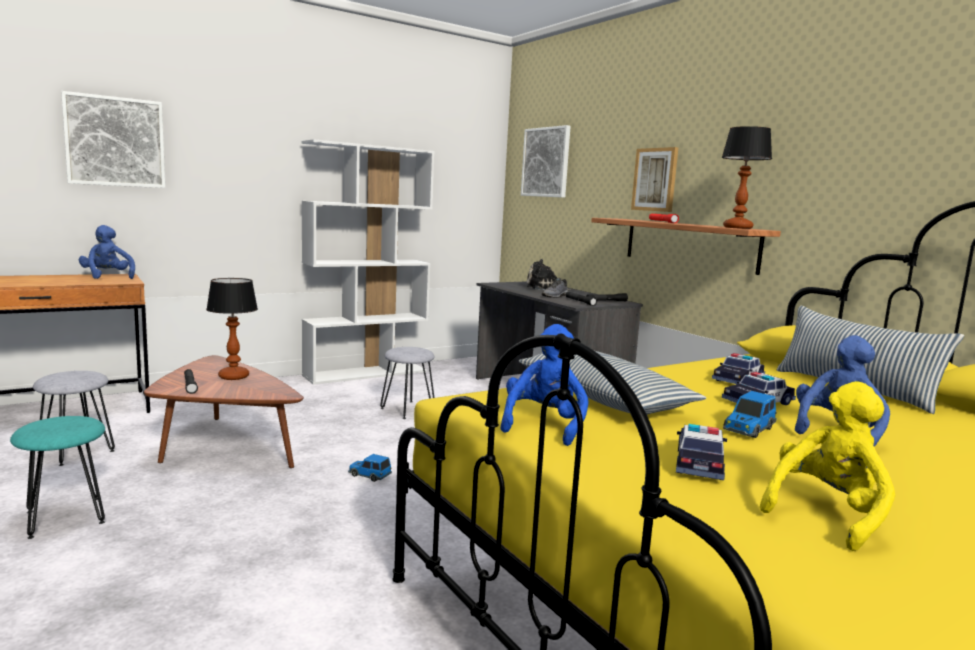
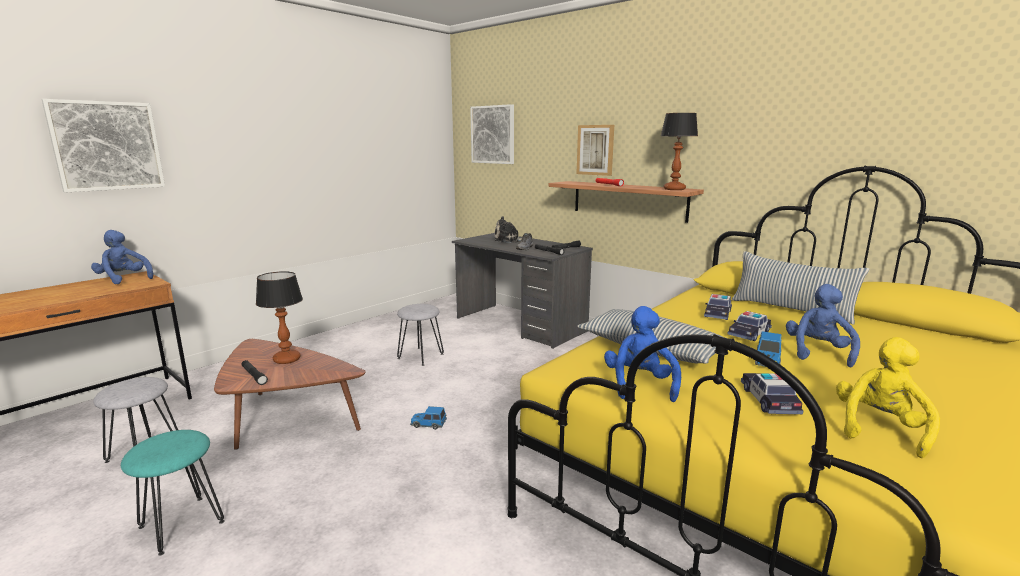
camera: 15 degrees left, 5 degrees up
white bookcase [302,139,434,385] -> none

